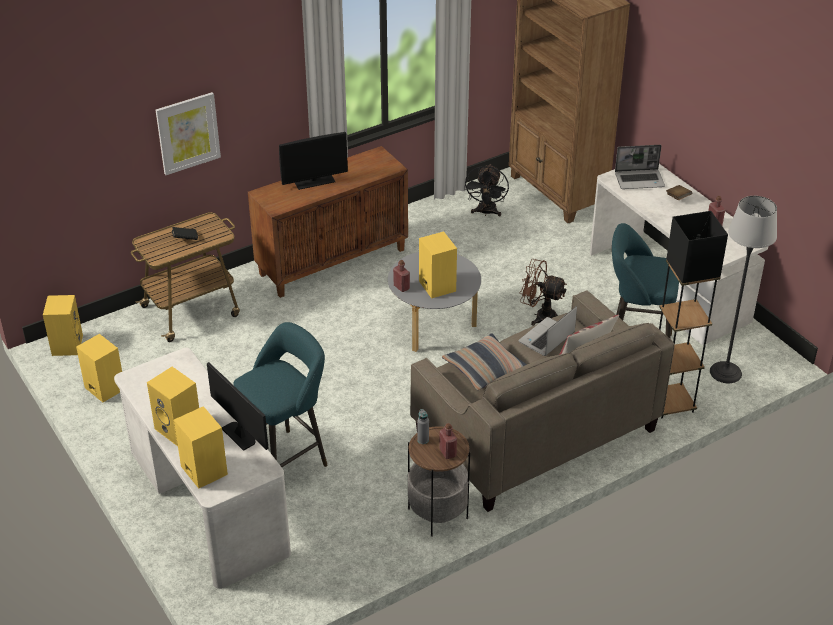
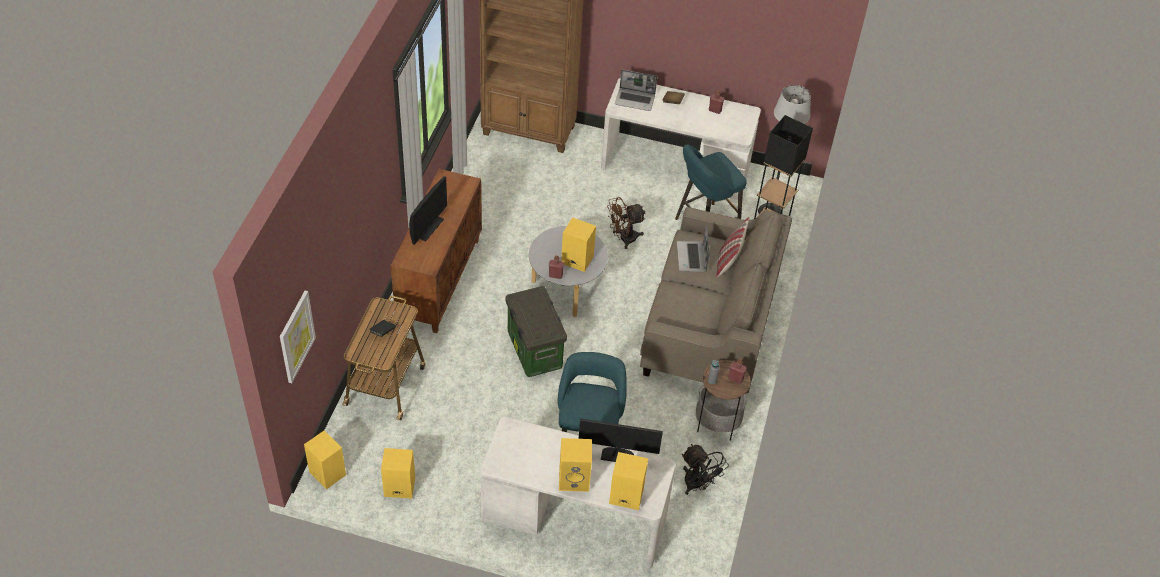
camera: 45 degrees left, 10 degrees up
picture [156,92,221,175] -> picture moved to [280,291,316,383]
pillow [442,334,527,390] -> none
black fan [464,164,509,216] -> black fan moved to [682,444,729,495]
laptop [615,145,665,189] -> laptop turned 60 degrees clockwise [615,69,657,111]
none -> storage box [506,286,567,377]

